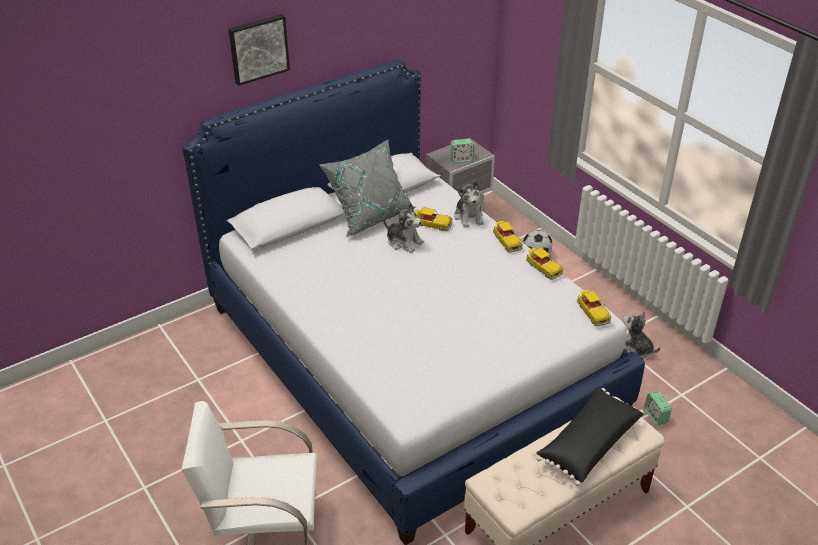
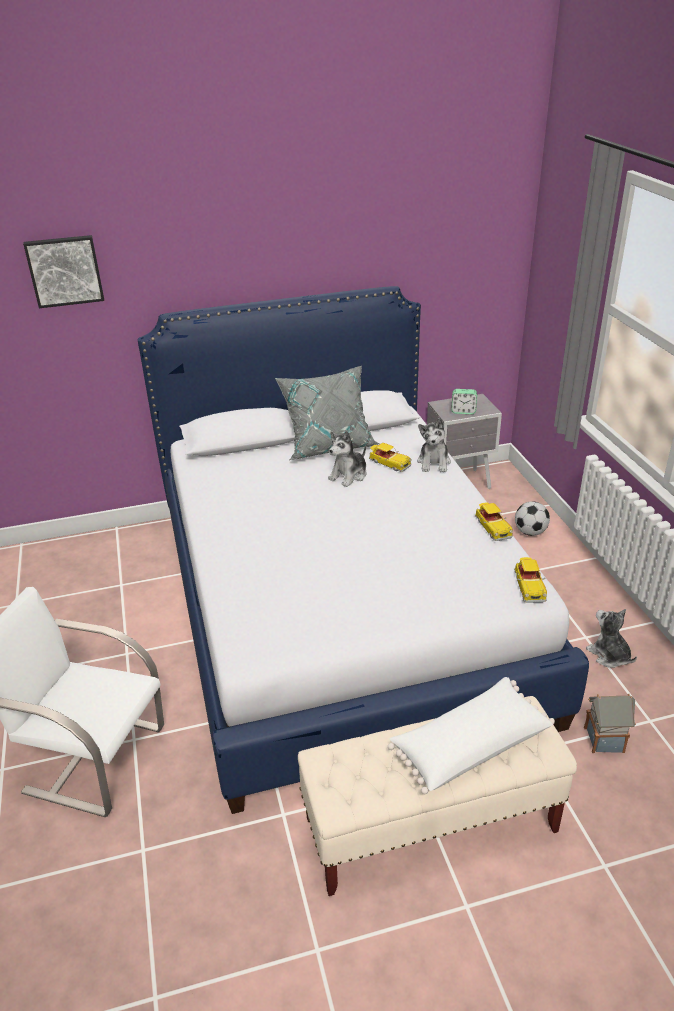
camera: 20 degrees right, 5 degrees down
picture [229,14,290,86] -> picture moved to [23,235,104,308]
plush toy [383,203,424,253] -> plush toy turned 75 degrees clockwise [328,431,367,487]
toy car [493,221,523,253] -> none
black pillow [536,387,644,486] -> white pillow [388,677,555,794]
alarm clock [644,391,672,425] -> toy house [584,694,636,753]

